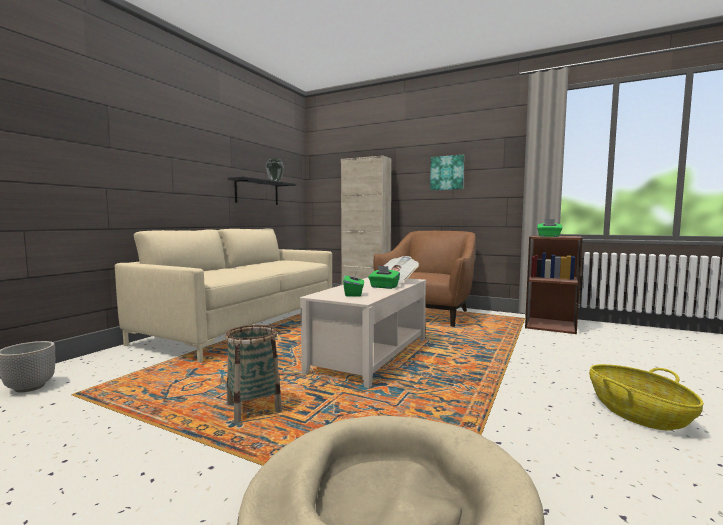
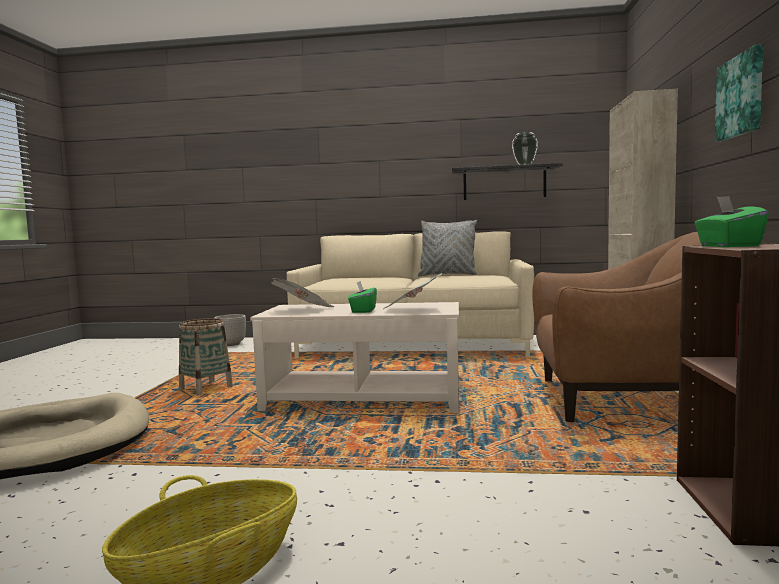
camera: 70 degrees right, 0 degrees up
green tissue box [343,271,364,296] -> newspaper [271,278,335,307]
none -> grey pillow [418,220,477,276]

